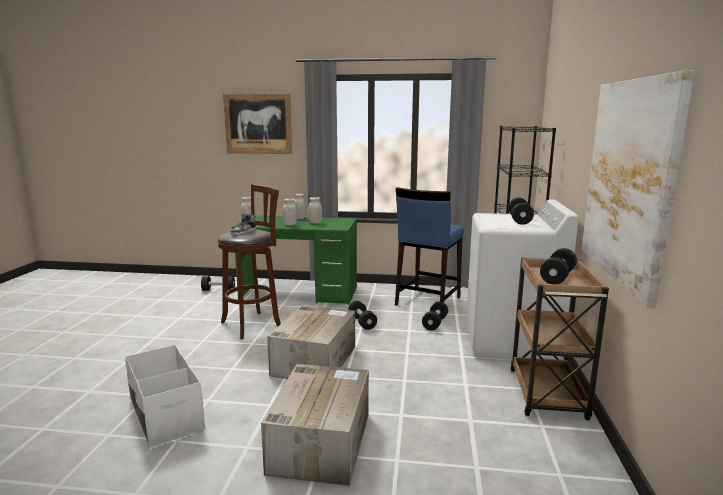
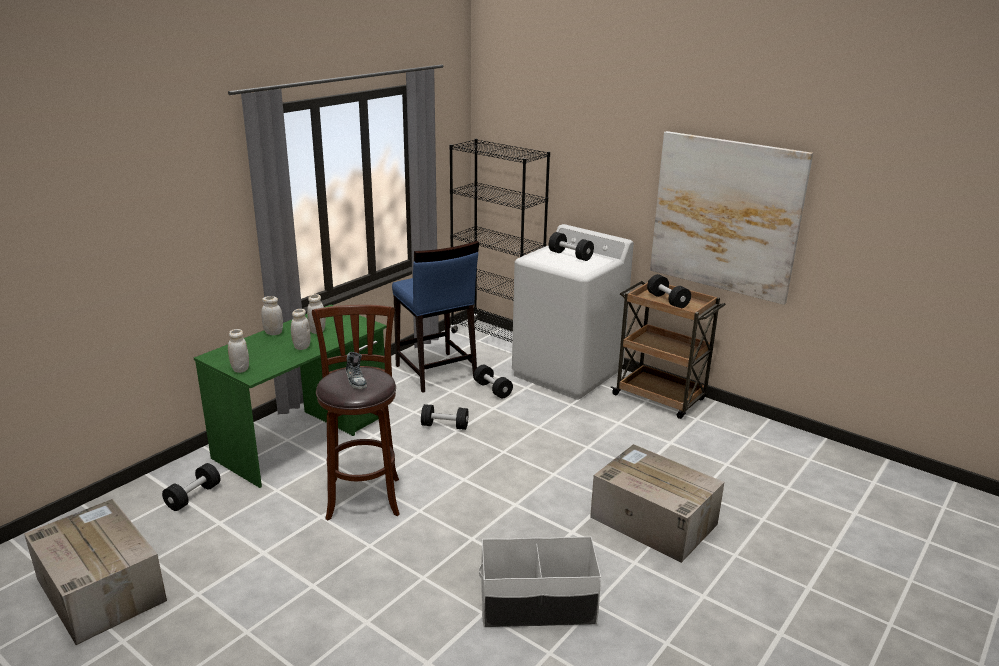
camera: 60 degrees left, 10 degrees up
picture [223,94,292,154] -> none
cardboard box [267,305,355,379] -> cardboard box moved to [24,499,167,645]

